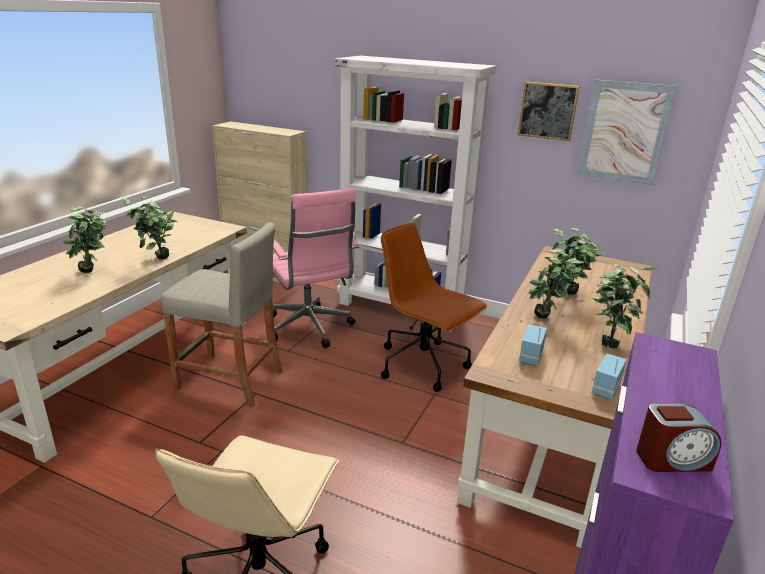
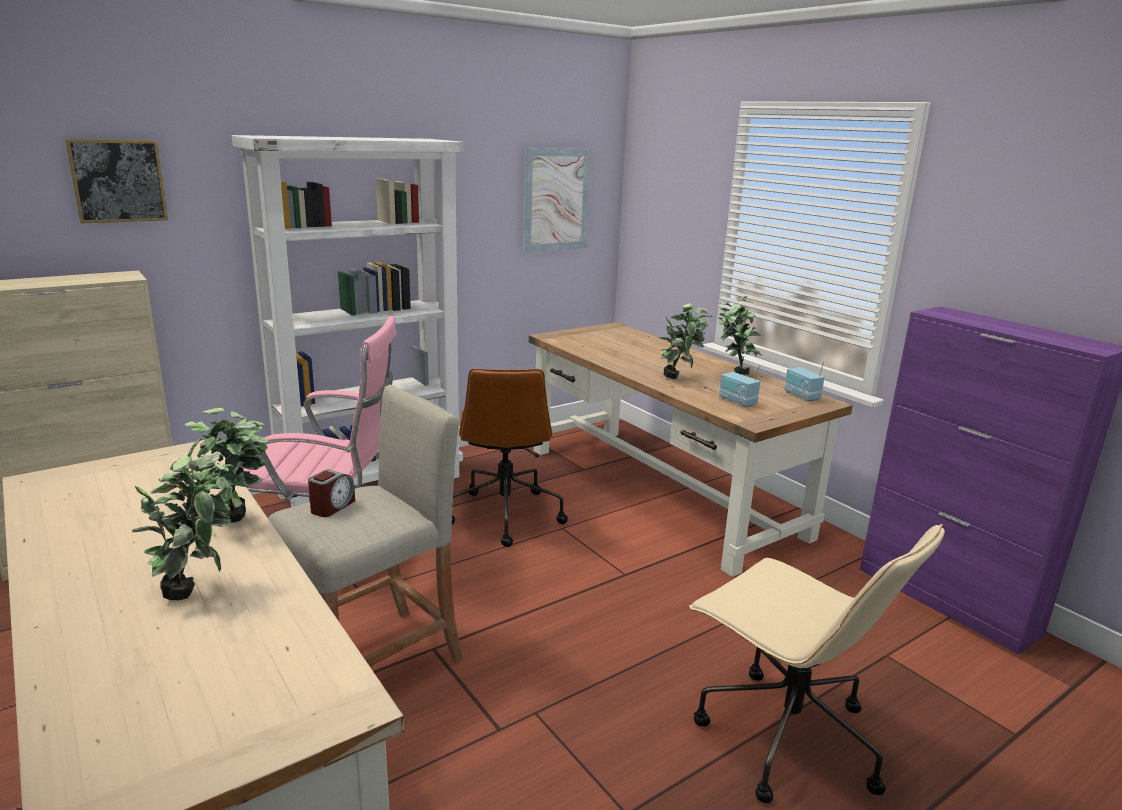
camera: 60 degrees left, 5 degrees down
brown office chair [381,223,488,392] -> brown office chair turned 75 degrees counterclockwise [452,369,568,547]
picture [518,82,579,141] -> picture moved to [65,139,168,224]
potted plant [552,228,602,295] -> none
alarm clock [636,404,722,472] -> alarm clock moved to [308,470,355,517]

